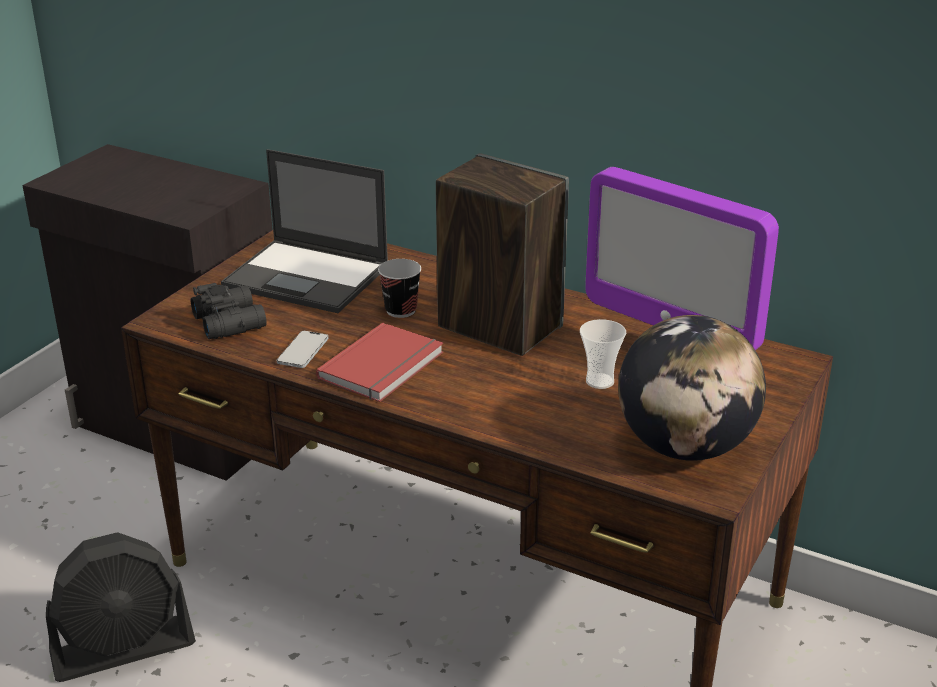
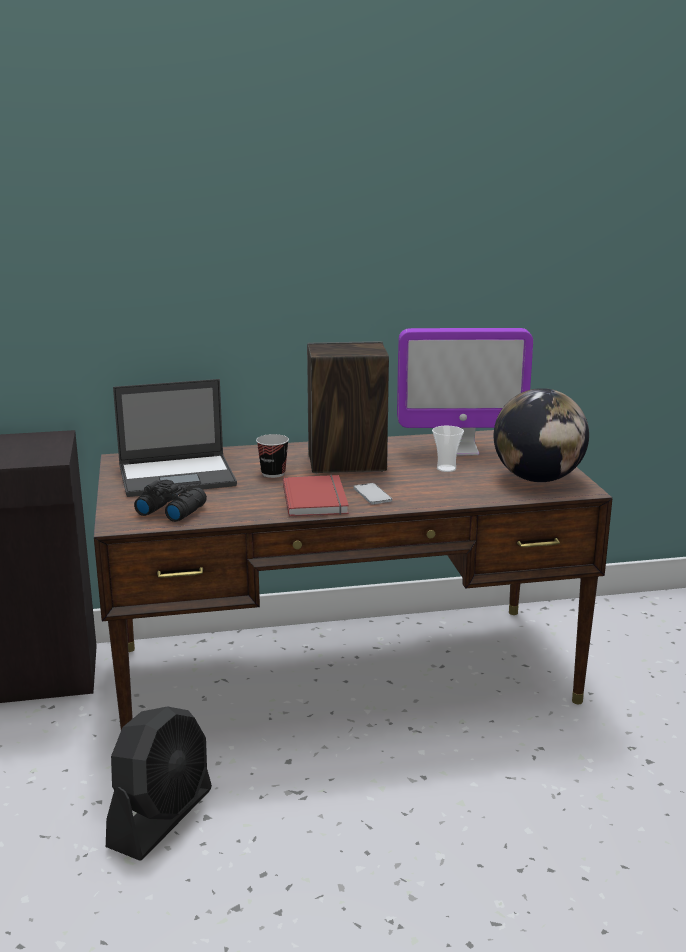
camera: 40 degrees left, 10 degrees down
phone [277,331,329,368] -> phone moved to [353,483,392,504]

